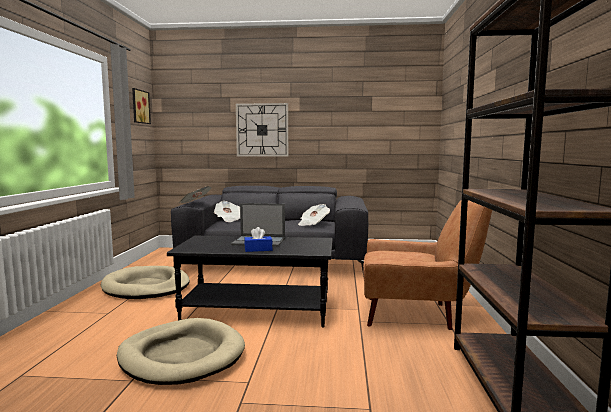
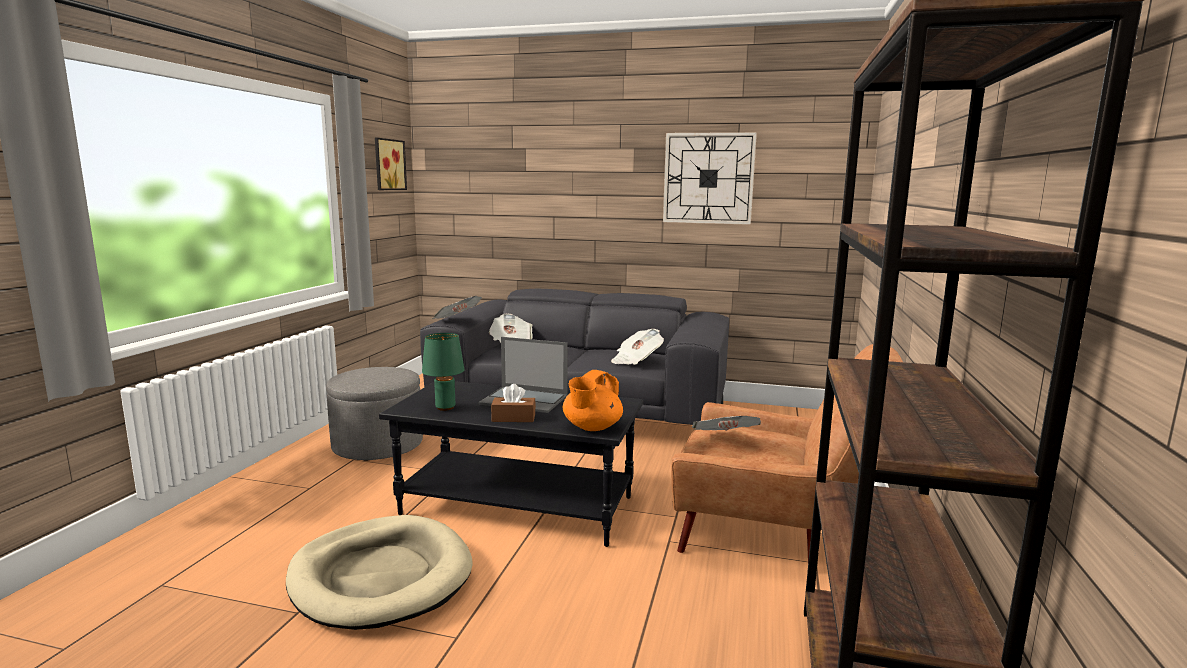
camera: 10 degrees right, 5 degrees up
beige dog bed [101,266,190,299] -> grey ottoman [326,367,423,461]
wall clock [236,103,288,157] -> wall clock moved to [663,132,757,225]
blue tissue box [244,227,273,252] -> brown tissue box [491,384,536,422]
none -> green table lamp [422,333,465,411]
none -> orange teapot [563,370,623,431]
none -> newspaper [692,416,761,431]

